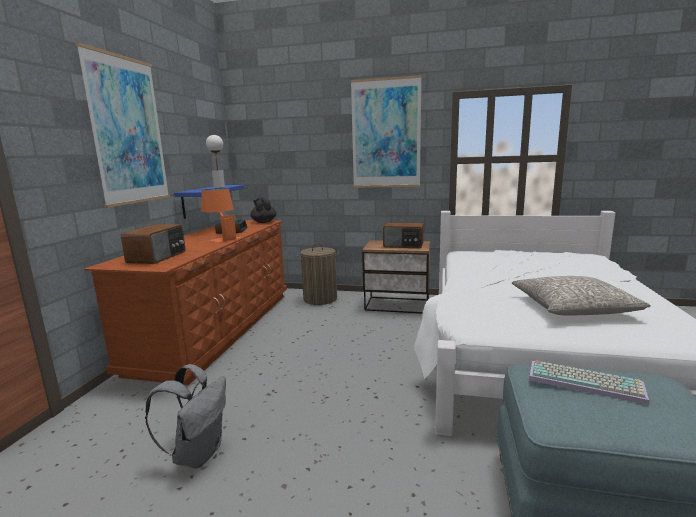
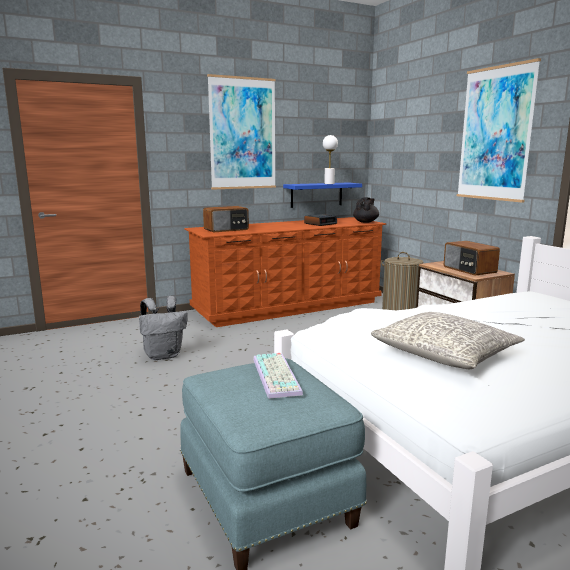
camera: 50 degrees right, 0 degrees up
orange table lamp [201,188,241,243] -> none

